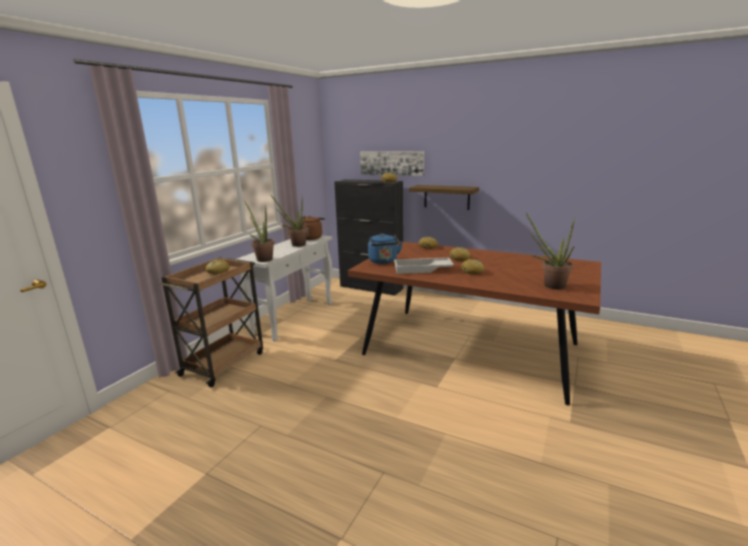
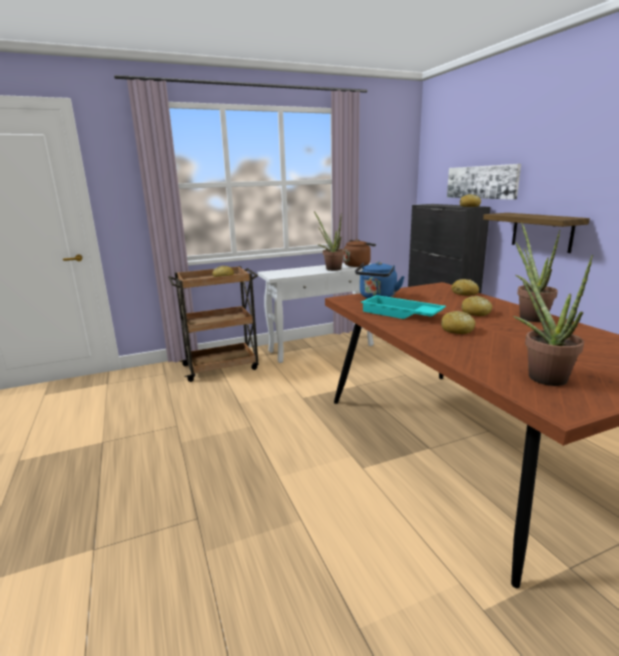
camera: 40 degrees right, 0 degrees up
potted plant [244,200,274,262] -> potted plant moved to [516,222,560,322]
white tray [394,258,454,274] -> turquoise tray [361,295,446,319]

